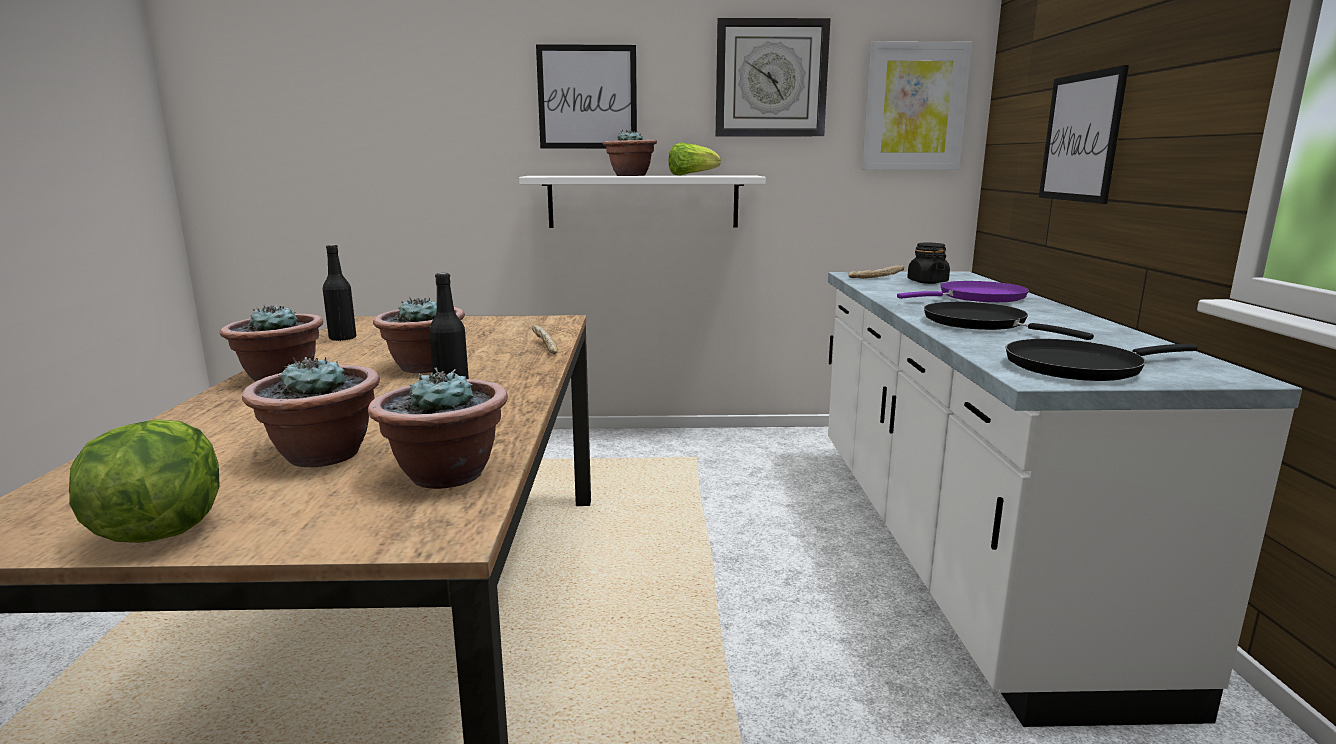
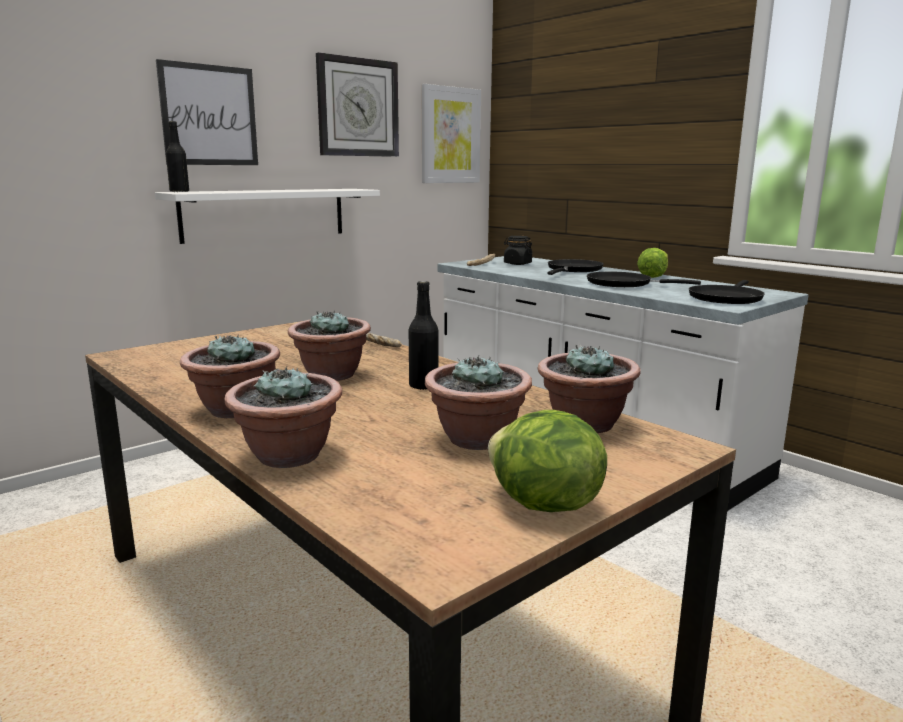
camera: 40 degrees left, 0 degrees up
black bottle [323,245,356,341] -> black bottle moved to [166,121,189,192]
potted plant [603,130,657,176] -> potted plant moved to [224,367,342,468]
lettuce [669,142,721,176] -> lettuce moved to [637,248,668,278]
purple frying pan [897,281,1029,302] -> black frying pan [547,259,604,275]
picture [1039,65,1129,204] -> none

